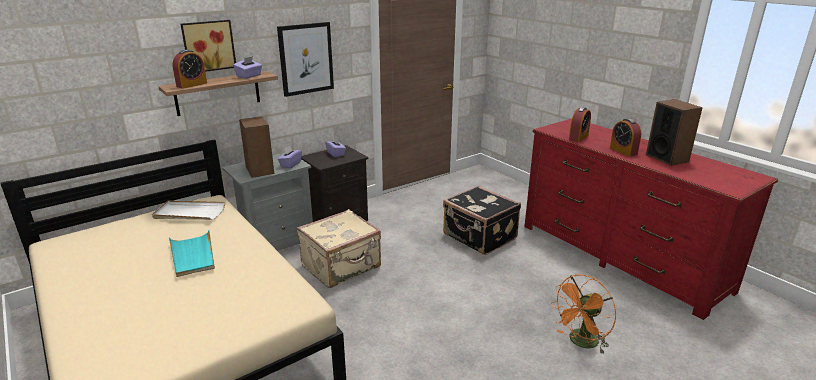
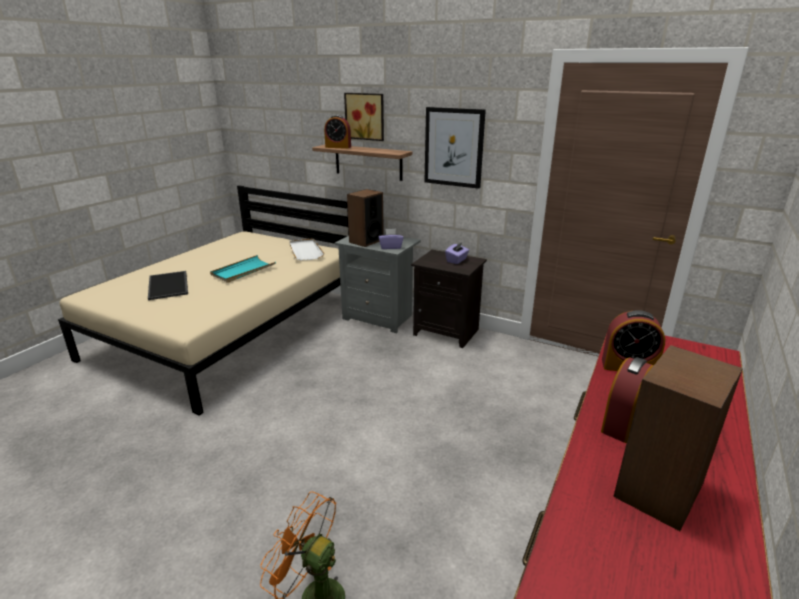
camera: 65 degrees right, 0 degrees up
purple tissue box [233,56,262,79] -> none
beige suitcase [297,209,381,288] -> none
black suitcase [443,186,521,255] -> none
none -> tray [148,271,188,300]

